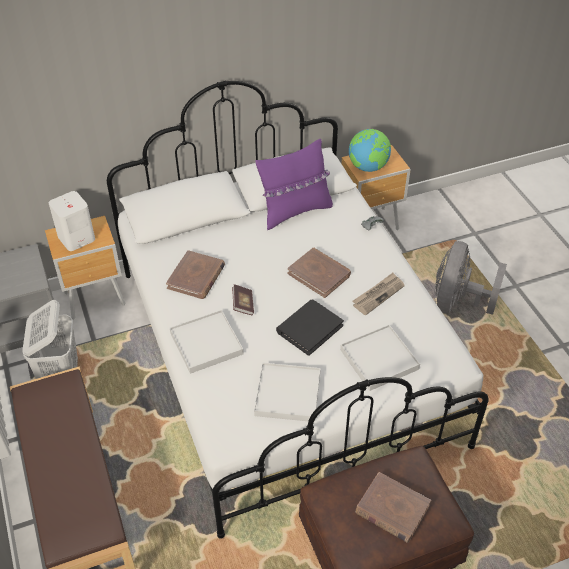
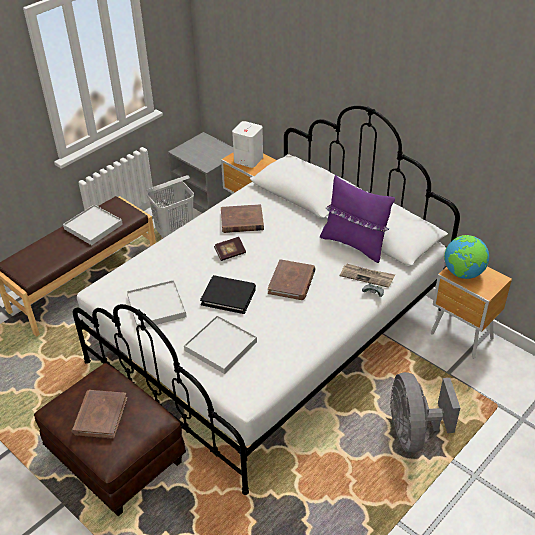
camera: 65 degrees right, 5 degrees down
white tray [170,310,243,374] -> white tray moved to [63,204,123,245]
newspaper [352,273,405,315] -> newspaper moved to [340,264,395,288]
grey fan [434,241,507,315] -> grey fan turned 90 degrees counterclockwise [390,372,460,452]

